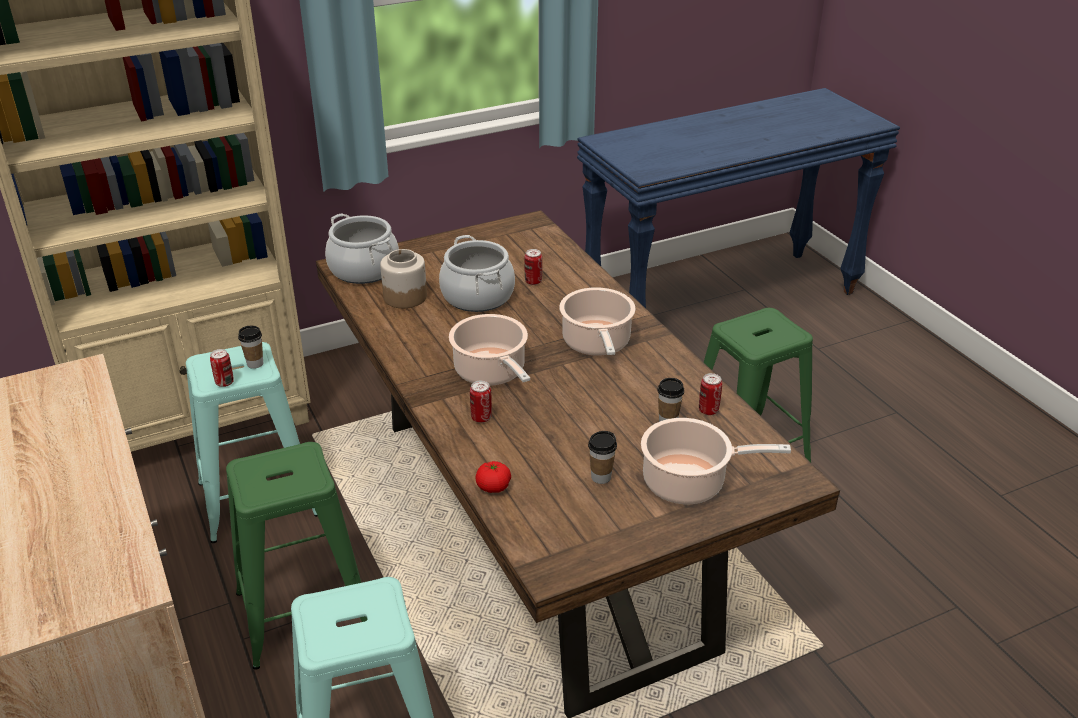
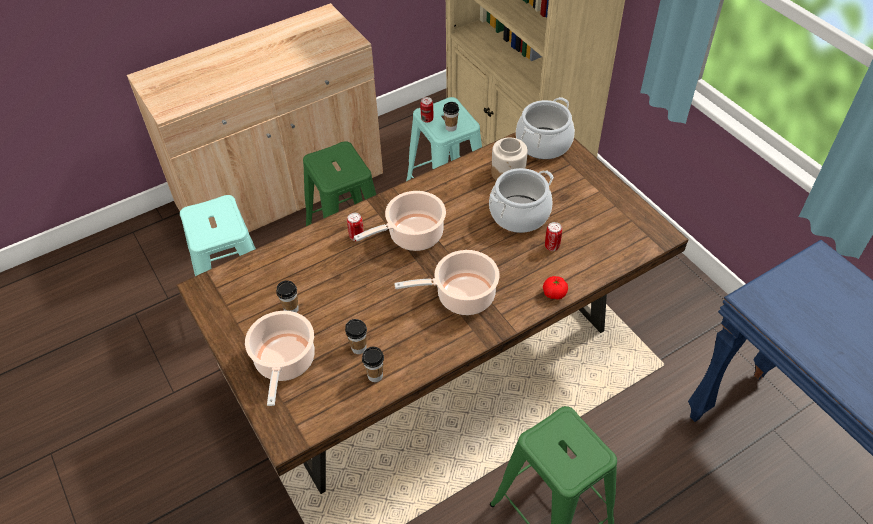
camera: 85 degrees right, 15 degrees up
tomato [475,461,511,493] -> tomato moved to [543,276,568,299]
can [699,373,722,415] -> cup [362,346,384,382]

